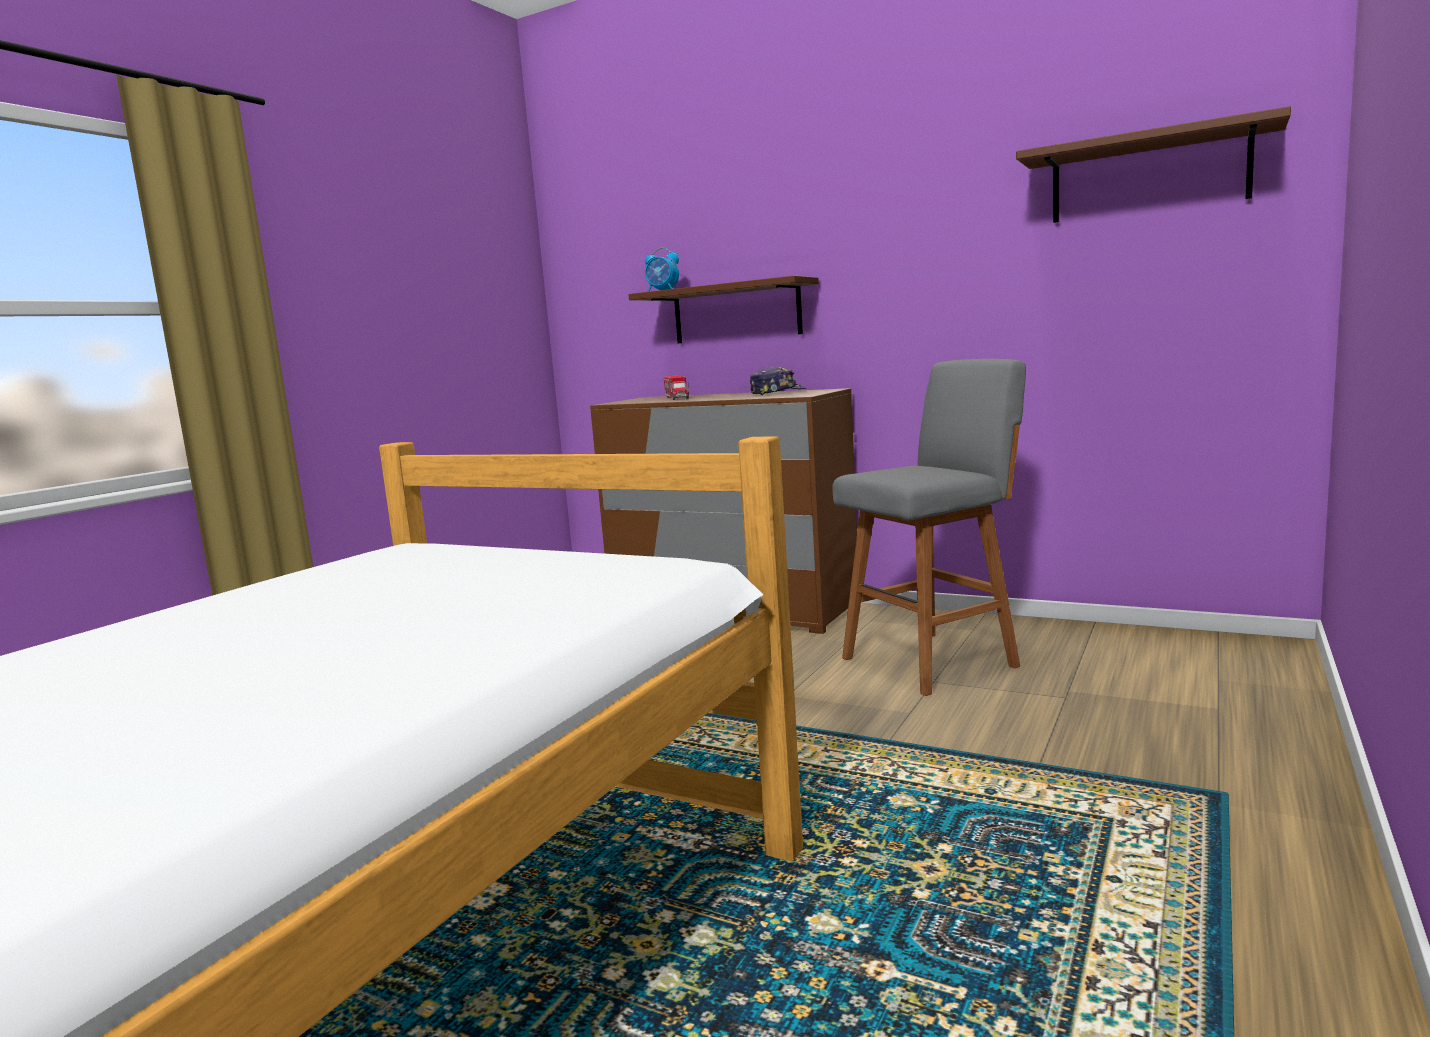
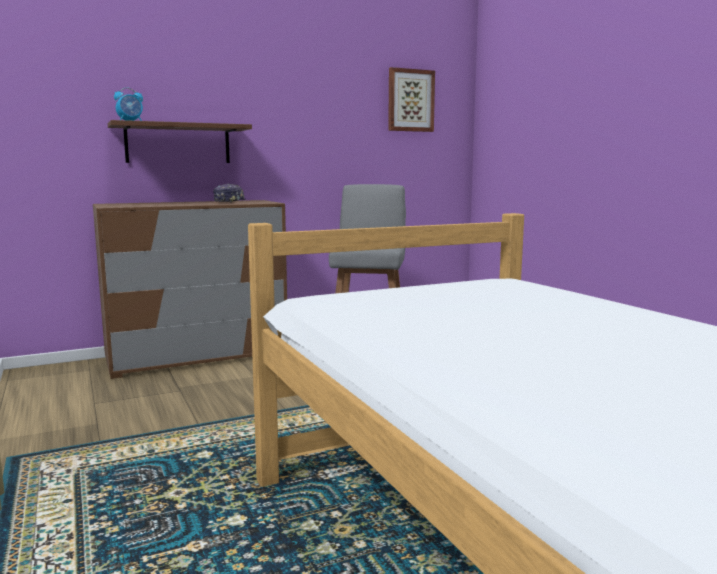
camera: 55 degrees left, 0 degrees up
toy truck [664,376,689,400] -> none
brown shelf [1016,106,1291,223] -> picture [388,67,435,132]

